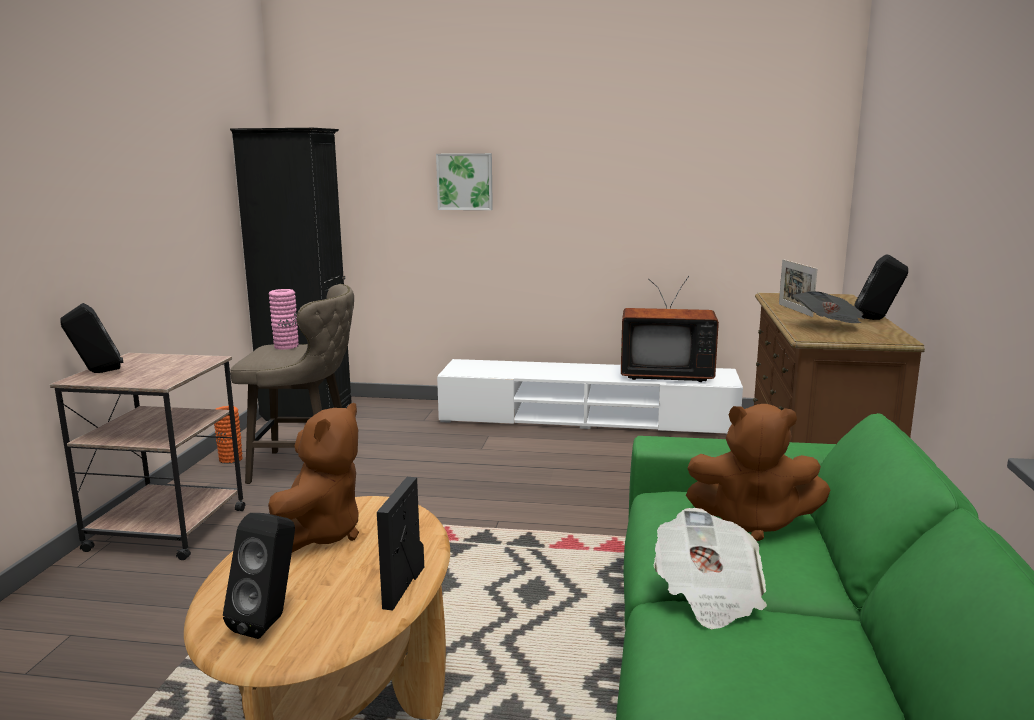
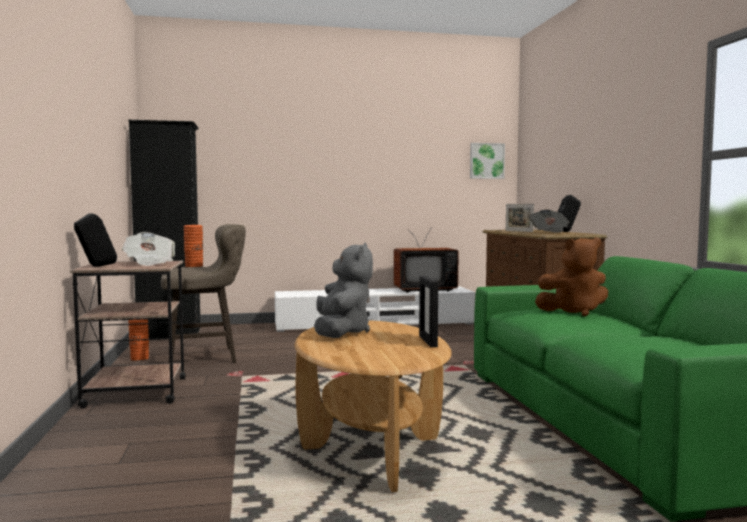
camera: 20 degrees left, 10 degrees down
black speaker [223,513,295,639] -> none
brown plush toy [268,403,359,553] -> grey plush toy [314,243,373,338]
pink vase [269,289,299,350] -> orange vase [183,225,203,267]
picture [436,153,493,210] -> picture moved to [470,143,505,179]
newspaper [653,508,767,629] -> newspaper moved to [122,232,175,266]

